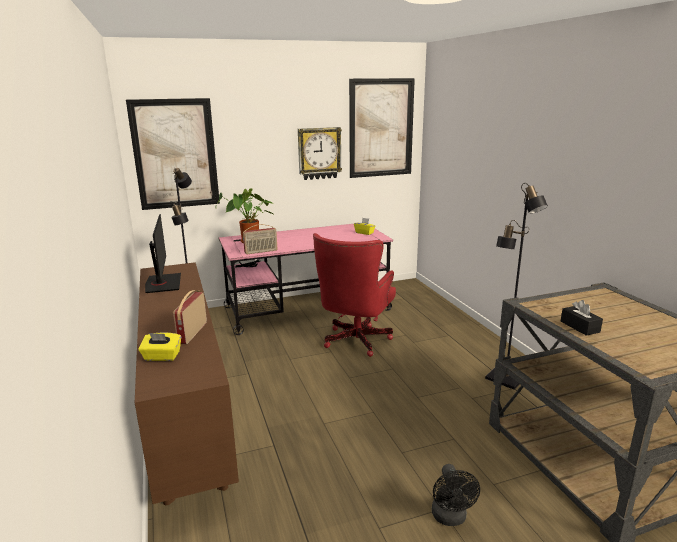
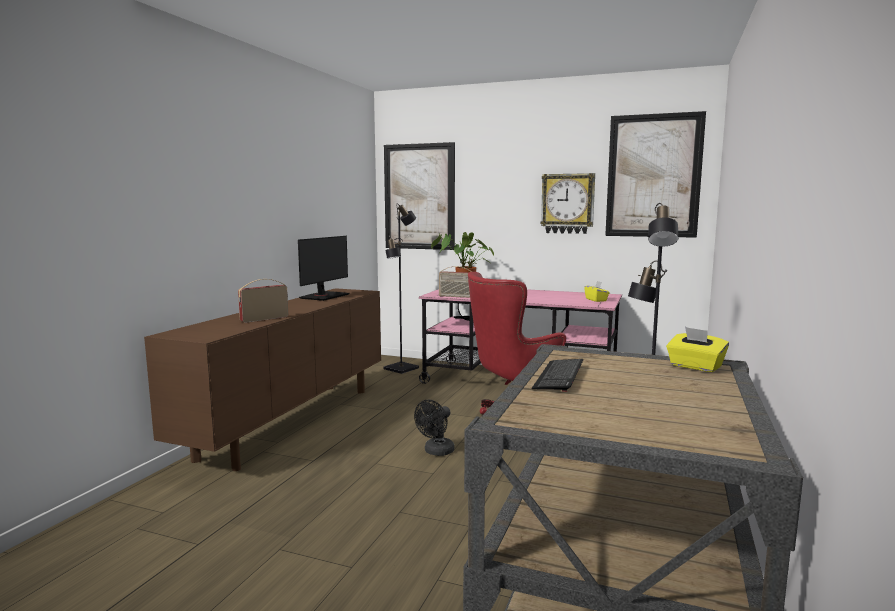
camera: 40 degrees right, 10 degrees down
yellow tissue box [139,332,181,361] -> yellow tissue box moved to [666,327,729,372]
black fan [432,464,480,526] -> black fan moved to [414,400,454,456]
black tissue box [561,300,603,336] -> keyboard [532,359,583,392]

